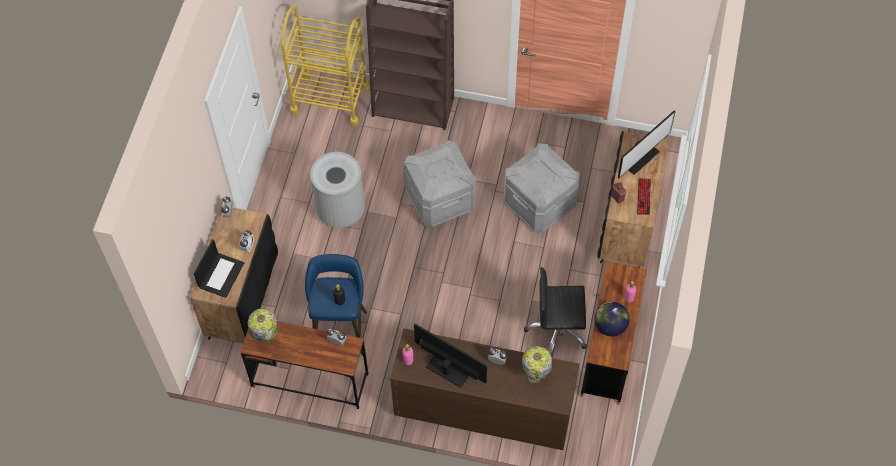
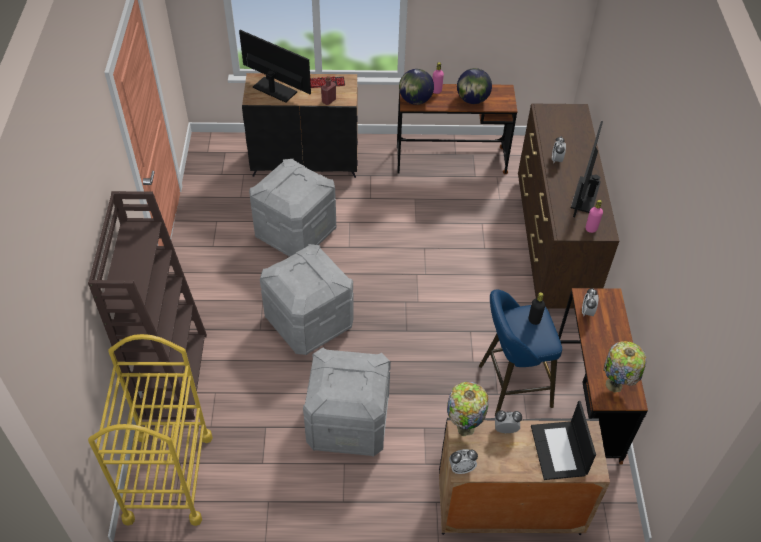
camera: 105 degrees left, 10 degrees down
laptop [194,239,244,298] -> laptop turned 105 degrees counterclockwise [531,401,596,480]
grey trash can [310,152,365,228] -> grey storage box [303,347,391,457]
table lamp [522,346,552,383] -> table lamp moved to [447,382,489,436]
black office chair [524,267,587,357] -> none
none -> globe [399,69,434,105]

